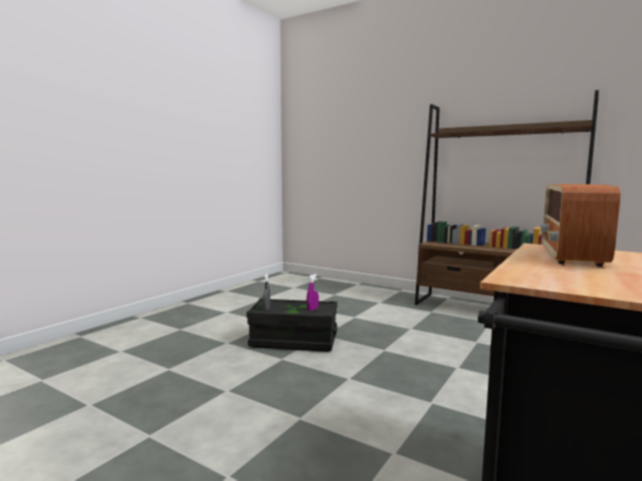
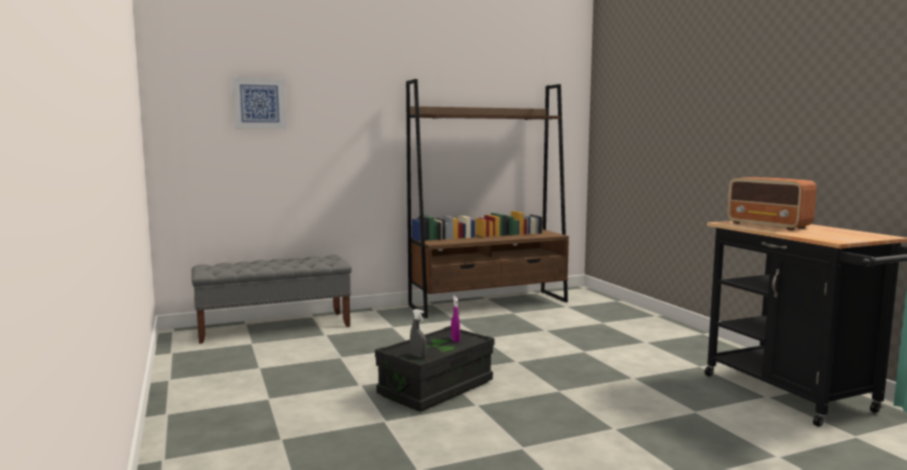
camera: 55 degrees left, 0 degrees up
none -> grey bench [191,255,352,344]
none -> picture [232,77,286,129]

